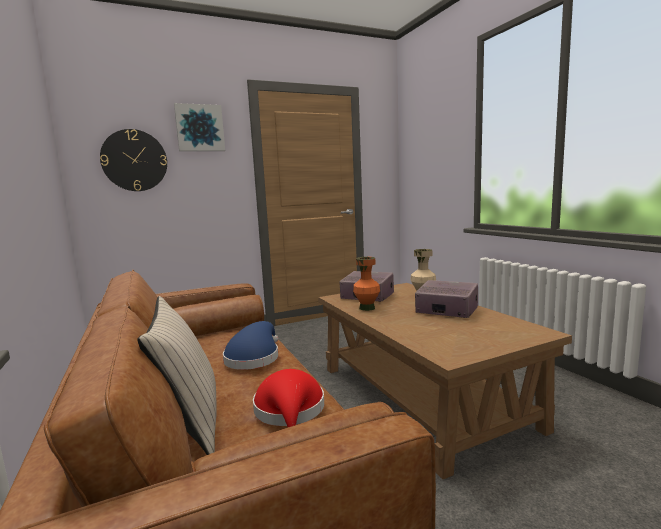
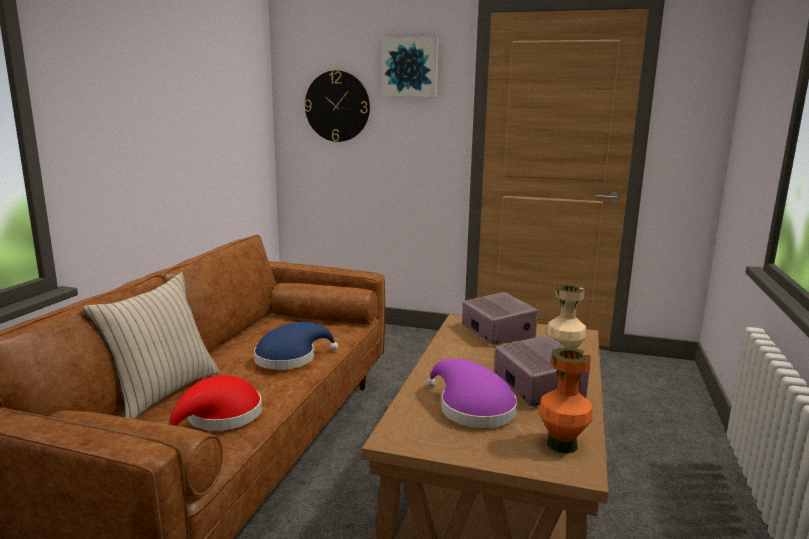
camera: 40 degrees right, 5 degrees up
orange vase [353,257,380,311] -> orange vase moved to [539,347,592,454]
none -> purple hat [426,358,517,428]

